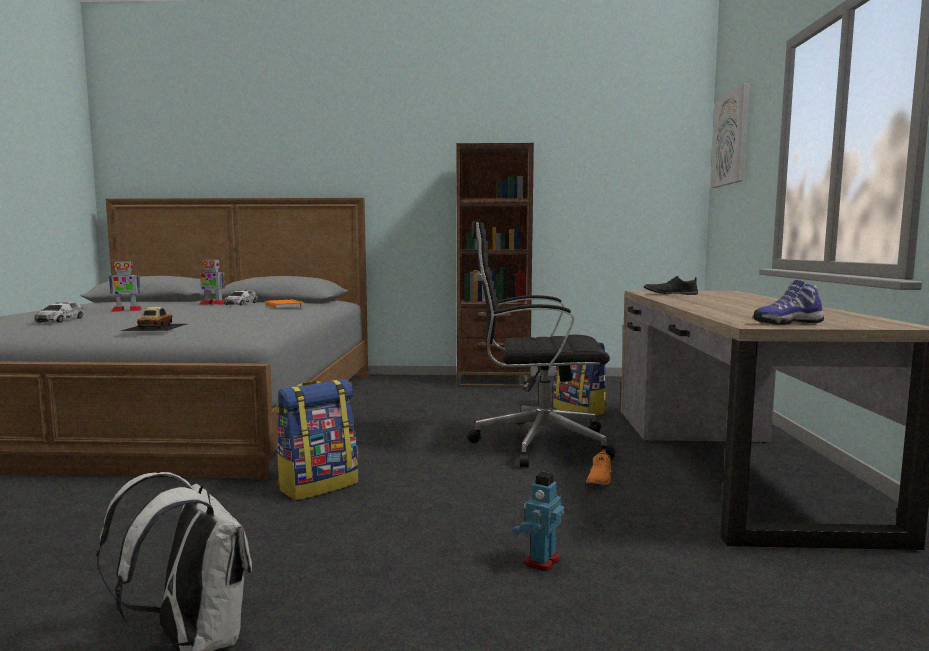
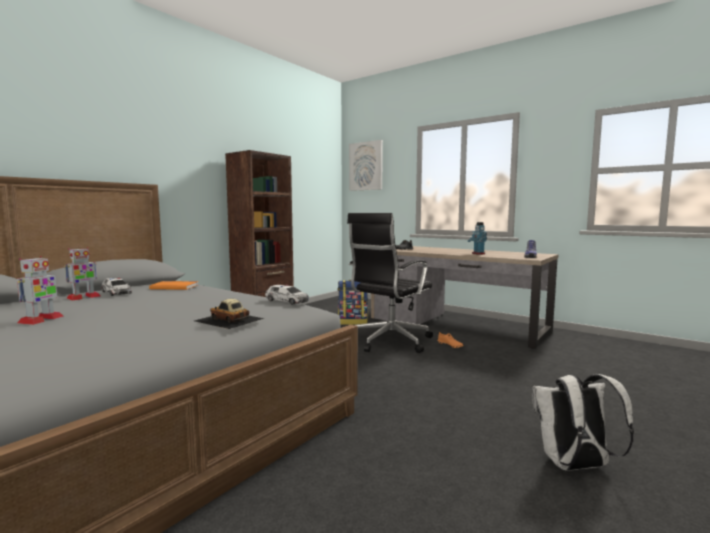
camera: 55 degrees left, 0 degrees up
toy car [34,303,84,323] -> toy car moved to [265,285,309,305]
backpack [276,379,358,500] -> none
toy robot [513,471,564,571] -> toy robot moved to [468,222,487,255]

